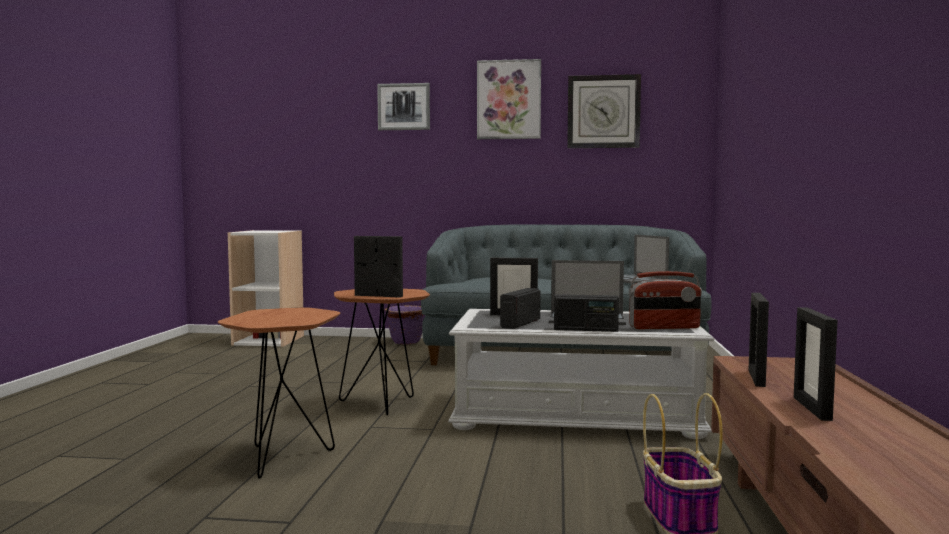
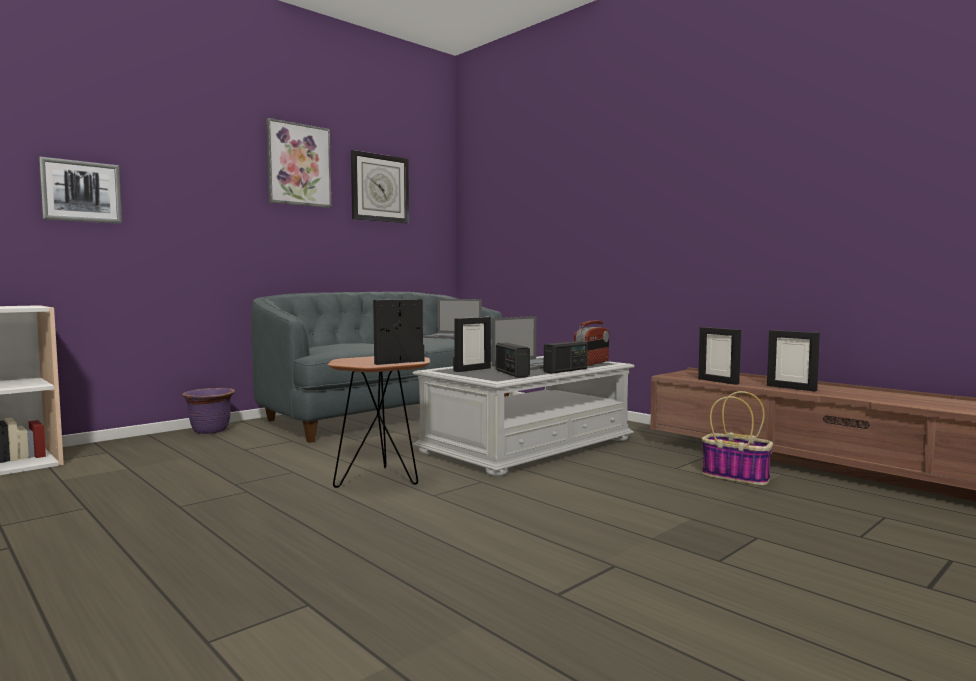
camera: 50 degrees left, 0 degrees up
brown side table [218,307,340,479] -> none
picture [377,83,430,130] -> picture moved to [39,157,122,224]

